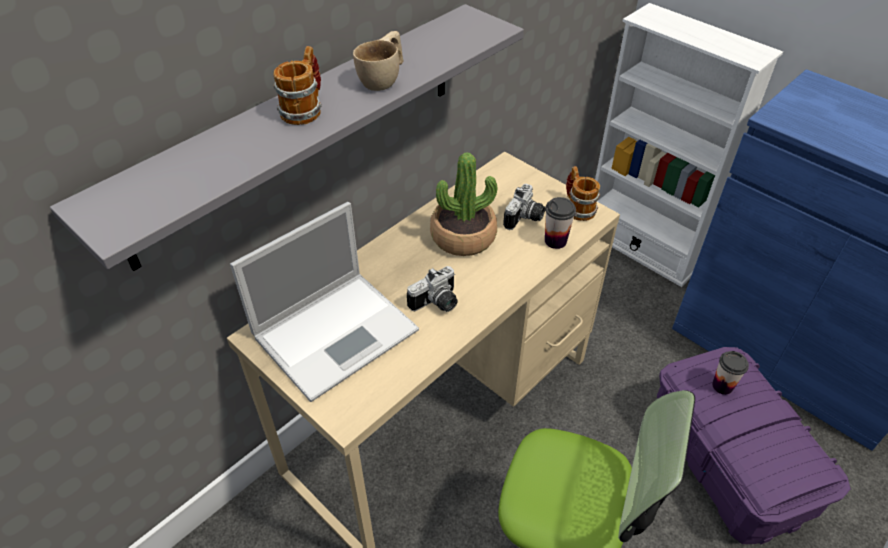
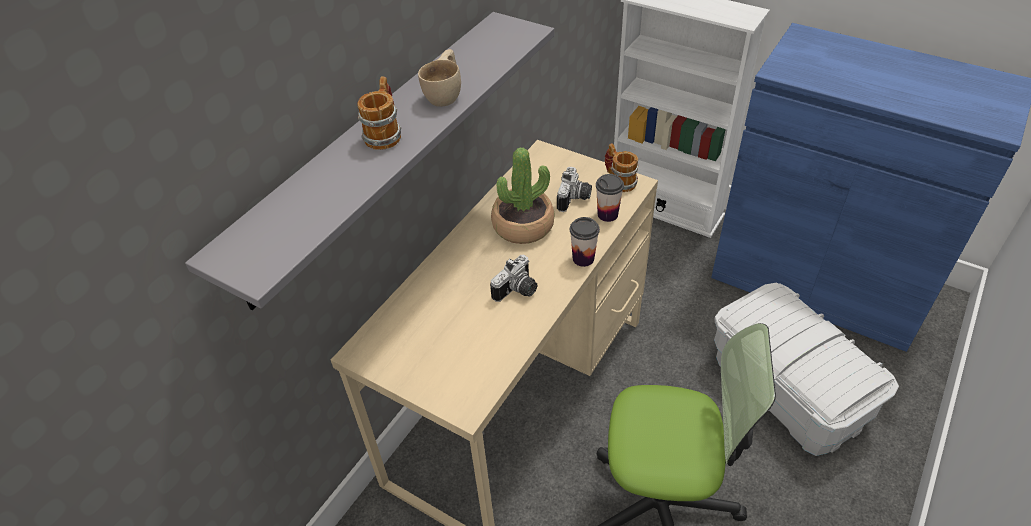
camera: 10 degrees left, 0 degrees up
laptop [230,202,419,402] -> none
purple storage box [657,347,851,544] -> white storage box [714,283,899,456]
cup [712,351,749,395] -> cup moved to [570,217,600,267]

